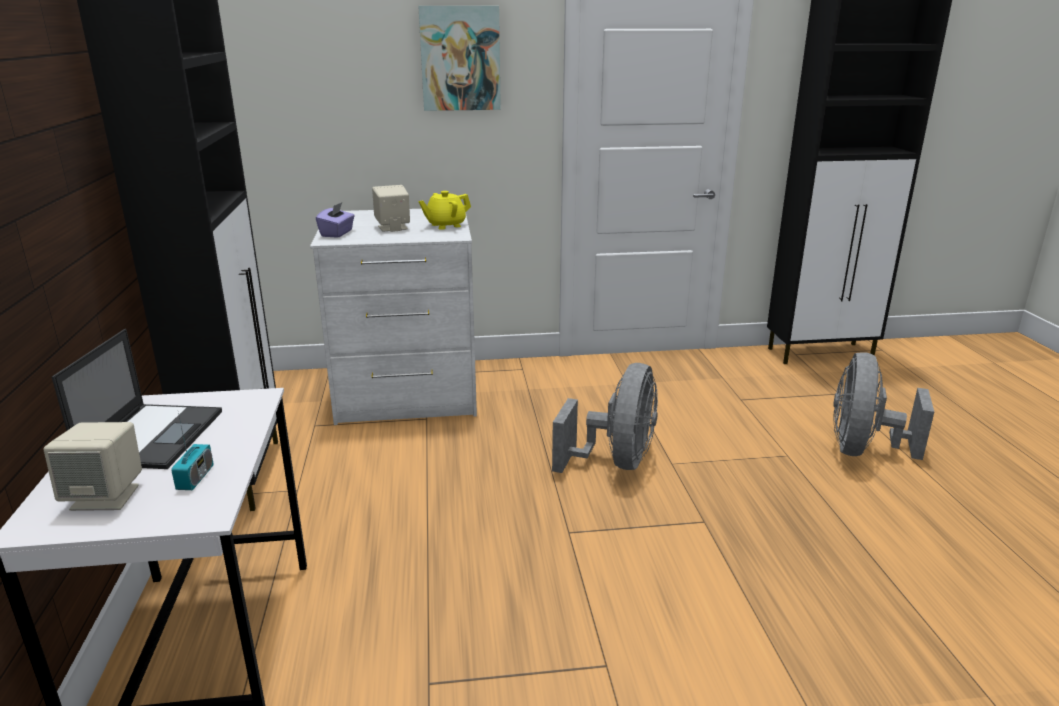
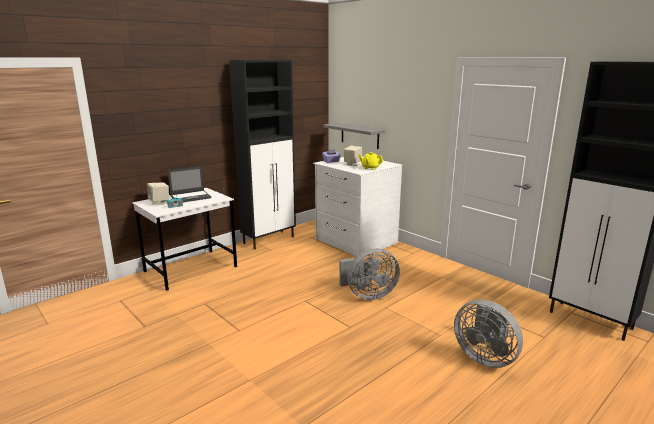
camera: 55 degrees right, 5 degrees down
picture [418,6,501,111] -> none
grey fan [833,352,934,460] -> grey fan turned 120 degrees counterclockwise [454,300,523,368]
none -> grey shelf [323,123,385,149]

